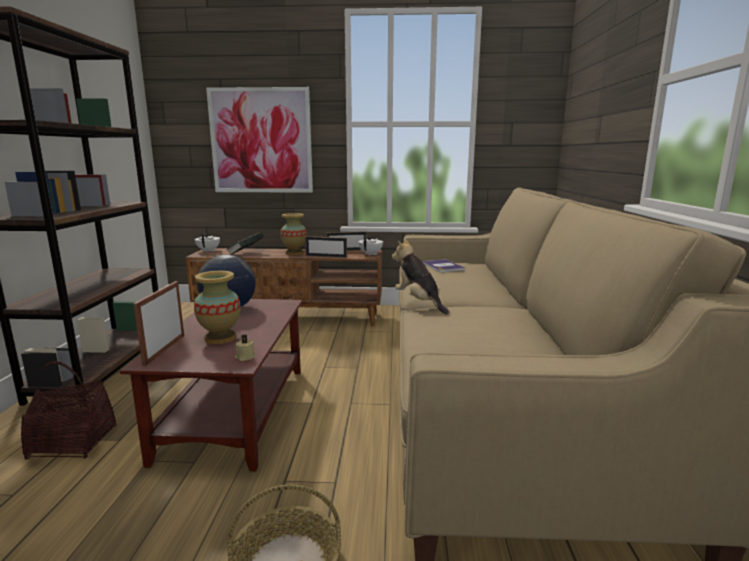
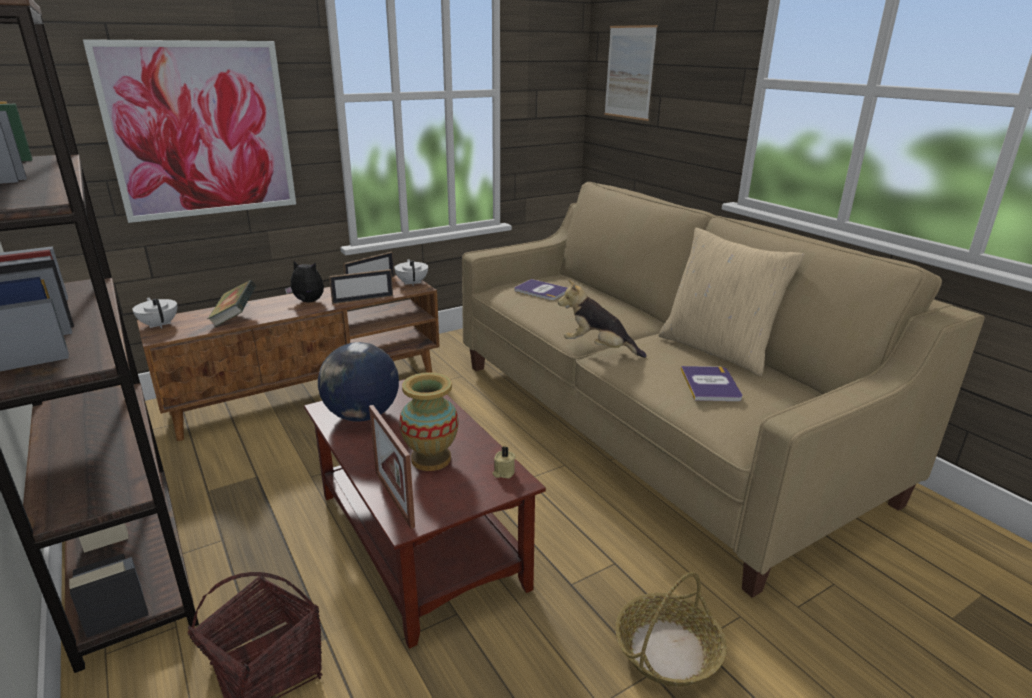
camera: 35 degrees left, 10 degrees up
vase [280,213,307,255] -> plush toy [285,260,324,302]
none -> picture [604,25,657,121]
none -> beige pillow [659,228,805,376]
none -> book [681,366,742,401]

